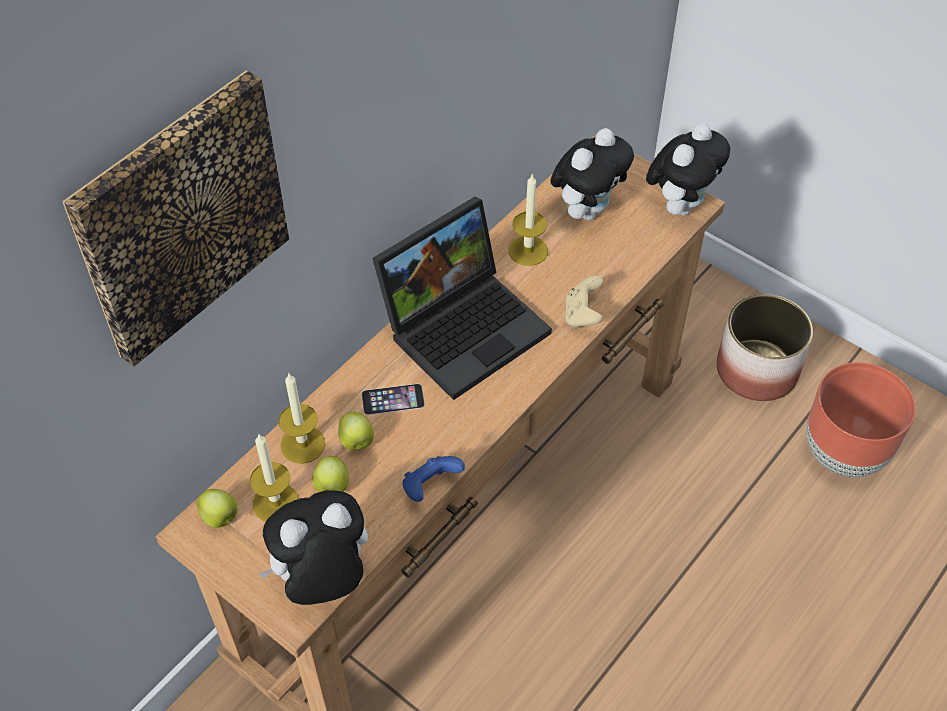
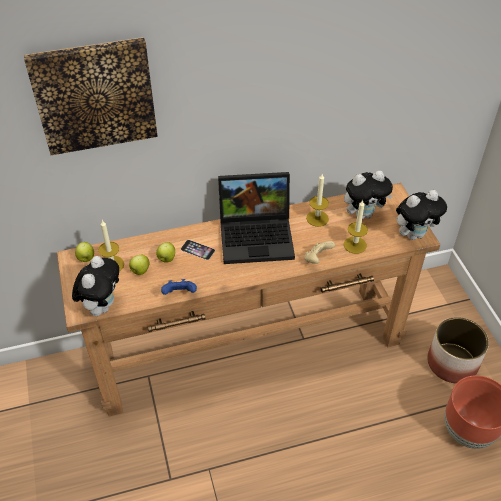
camera: 35 degrees right, 5 degrees down
plush toy [259,490,368,605] -> plush toy turned 90 degrees clockwise [72,256,119,316]
candle [279,374,326,464] -> candle moved to [344,200,368,254]

